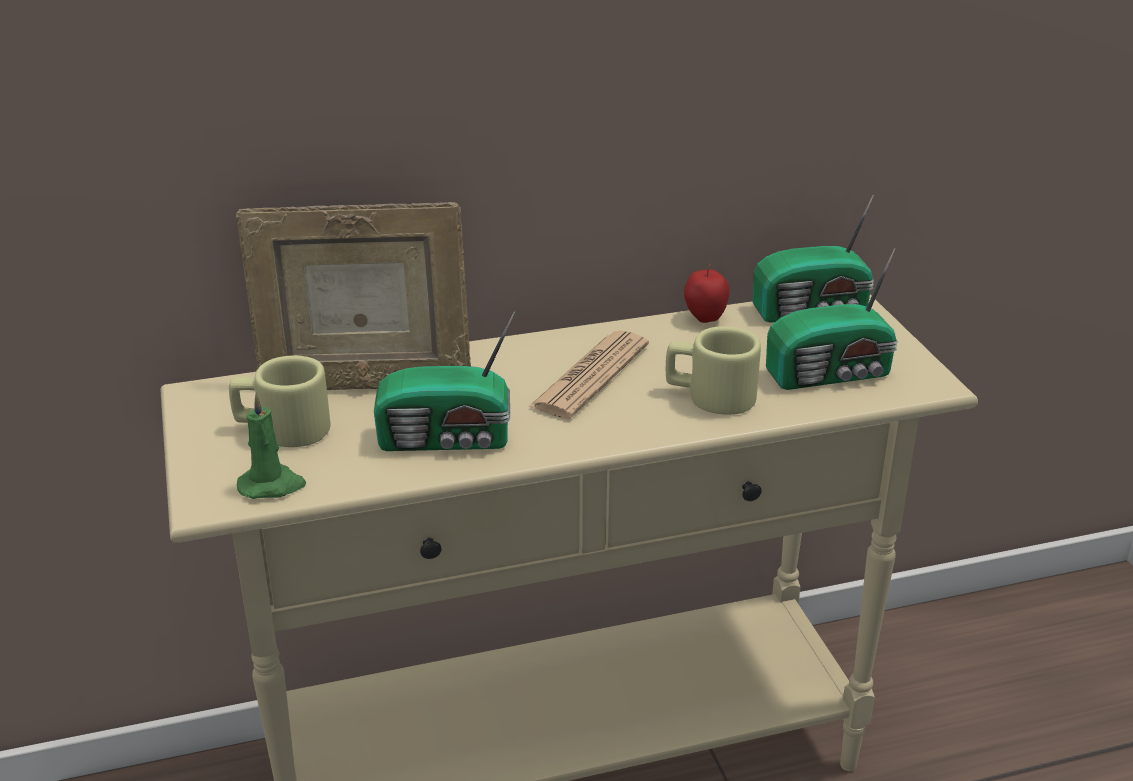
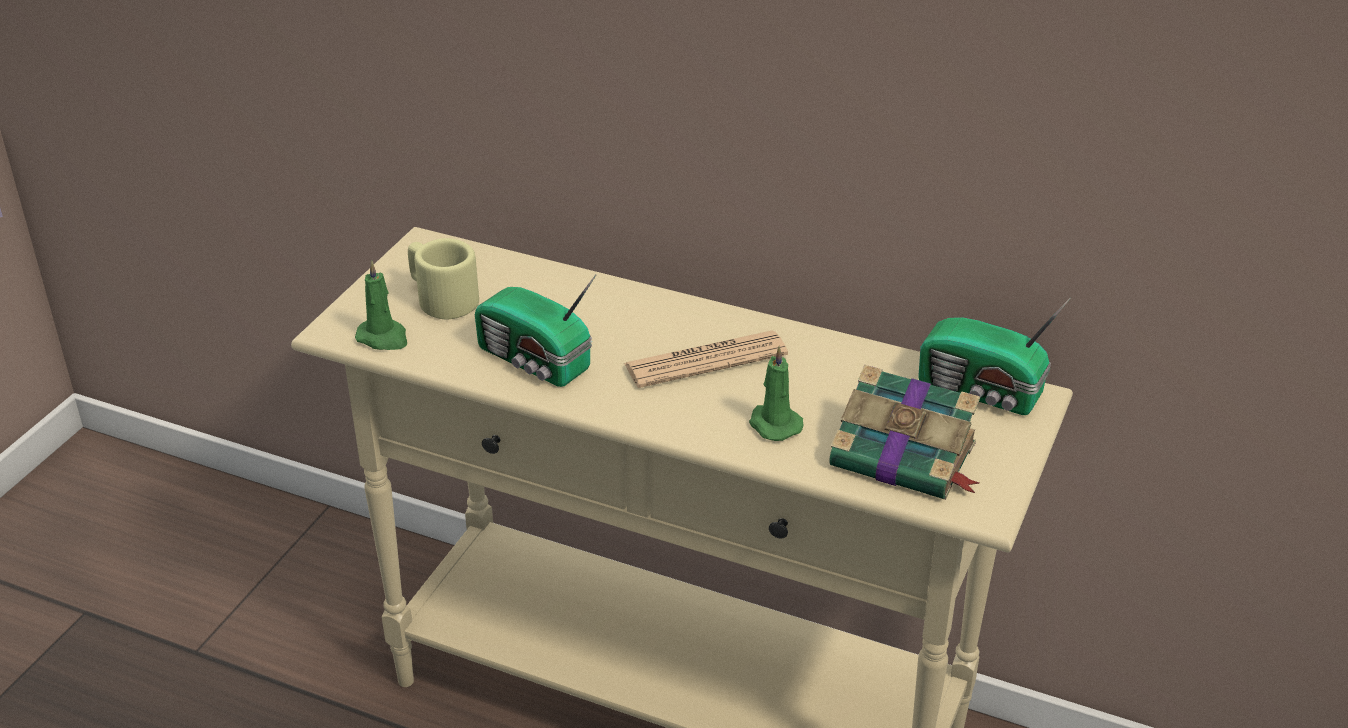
camera: 40 degrees right, 5 degrees up
picture frame [236,202,471,390] -> none
beige mug [666,326,761,415] -> green candle [749,346,804,441]
apple [684,264,730,323] -> none
radio [766,248,898,390] -> book [829,365,980,500]

